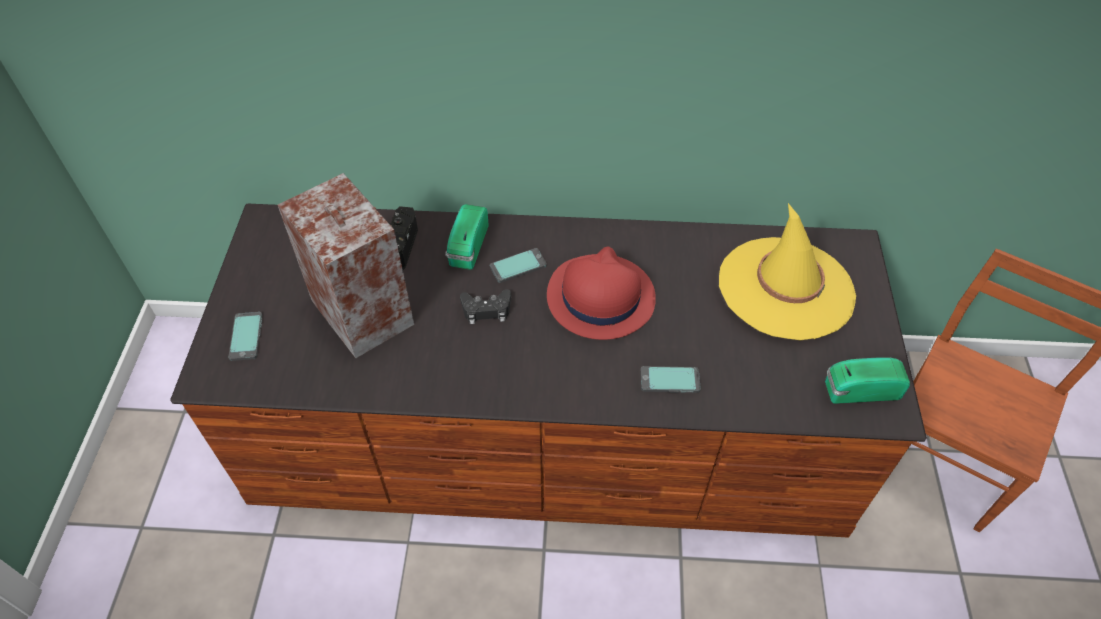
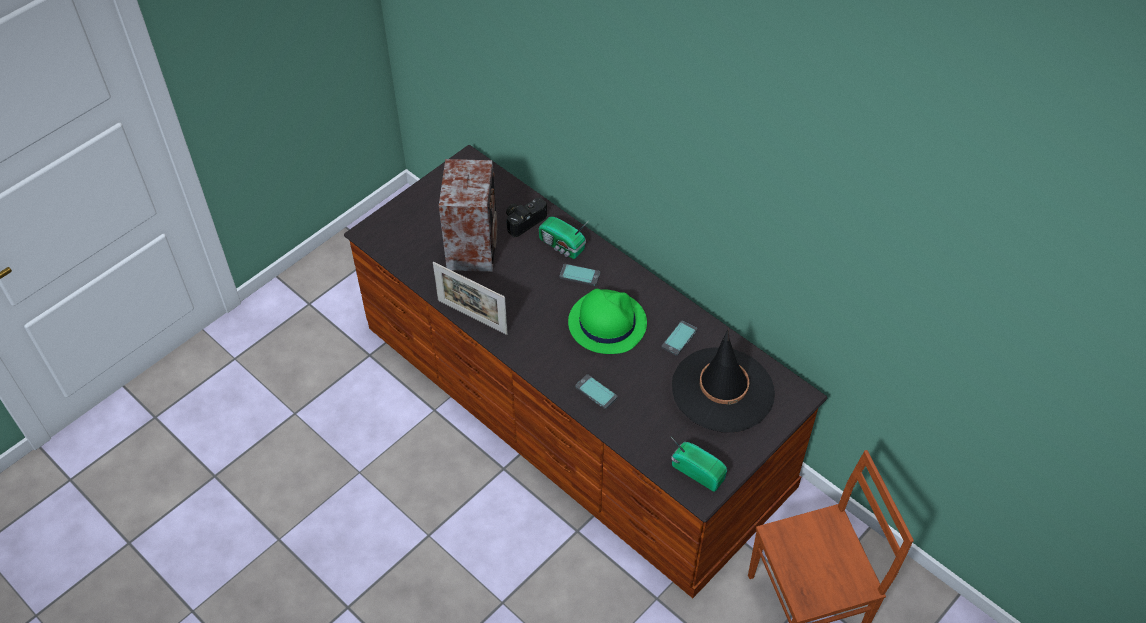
camera: 40 degrees right, 0 degrees up
phone [228,312,263,361] -> phone moved to [662,321,697,356]
radio [445,204,488,270] -> radio turned 105 degrees counterclockwise [539,217,588,259]
black game controller [460,289,511,324] -> none
red hat [547,247,656,340] -> green hat [568,289,647,354]
yellow hat [719,203,856,340] -> black hat [672,329,775,433]
none -> picture frame [433,262,508,335]

